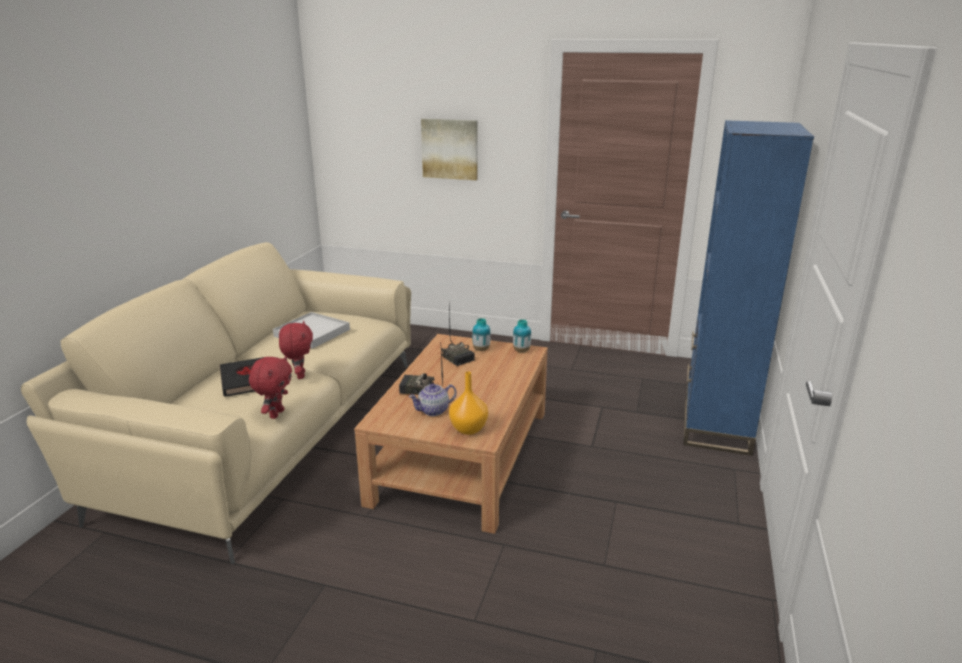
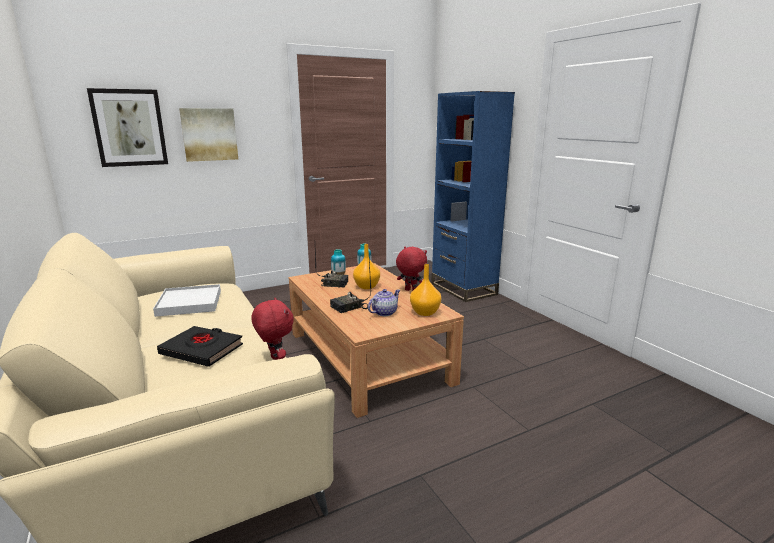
camera: 45 degrees left, 5 degrees down
red plush toy [279,321,313,379] -> red plush toy moved to [396,246,427,291]
teapot [409,383,457,416] -> teapot turned 150 degrees counterclockwise [368,289,400,316]
none -> picture [87,88,168,167]
none -> orange vase [353,244,380,289]

